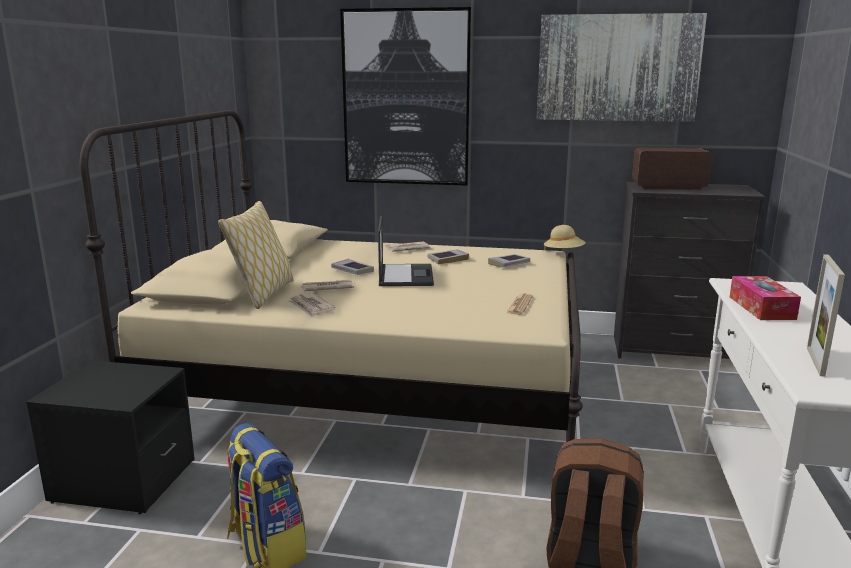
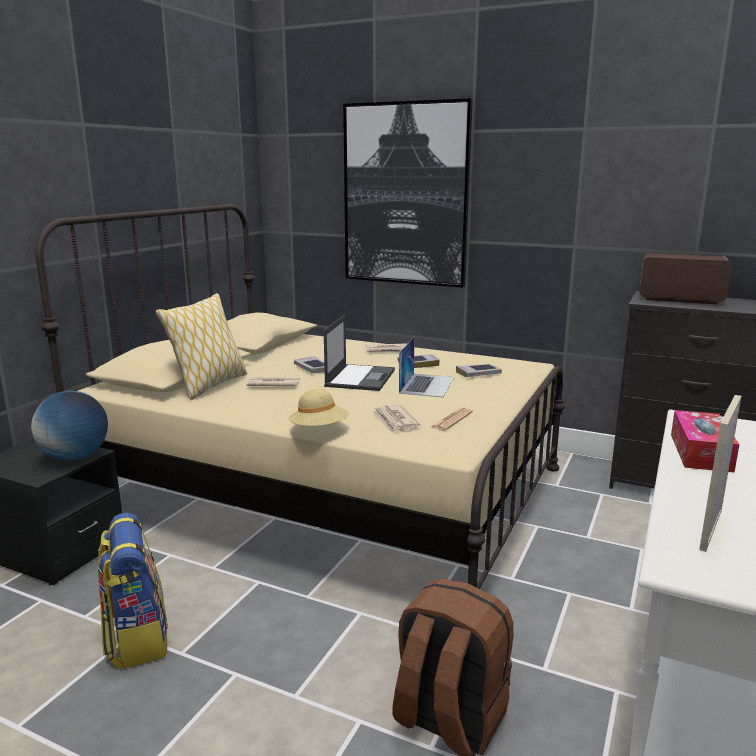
camera: 15 degrees right, 0 degrees up
newspaper [288,293,336,318] -> newspaper moved to [372,404,420,434]
picture [536,13,707,122] -> none
beige hat [544,225,586,251] -> beige hat moved to [288,389,349,426]
none -> globe [31,391,108,461]
none -> laptop [399,336,454,397]

